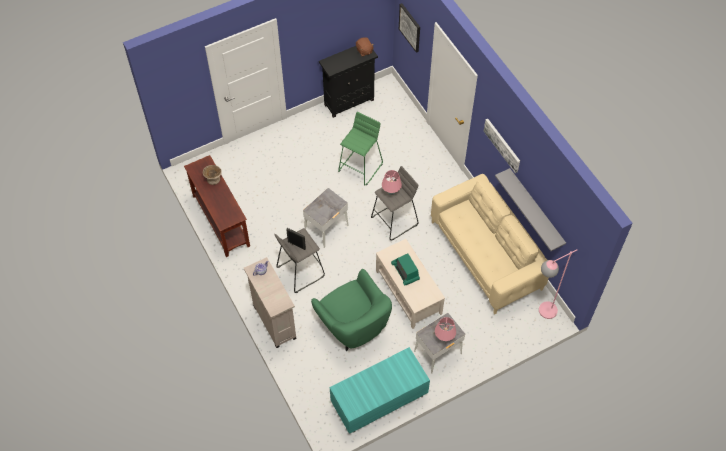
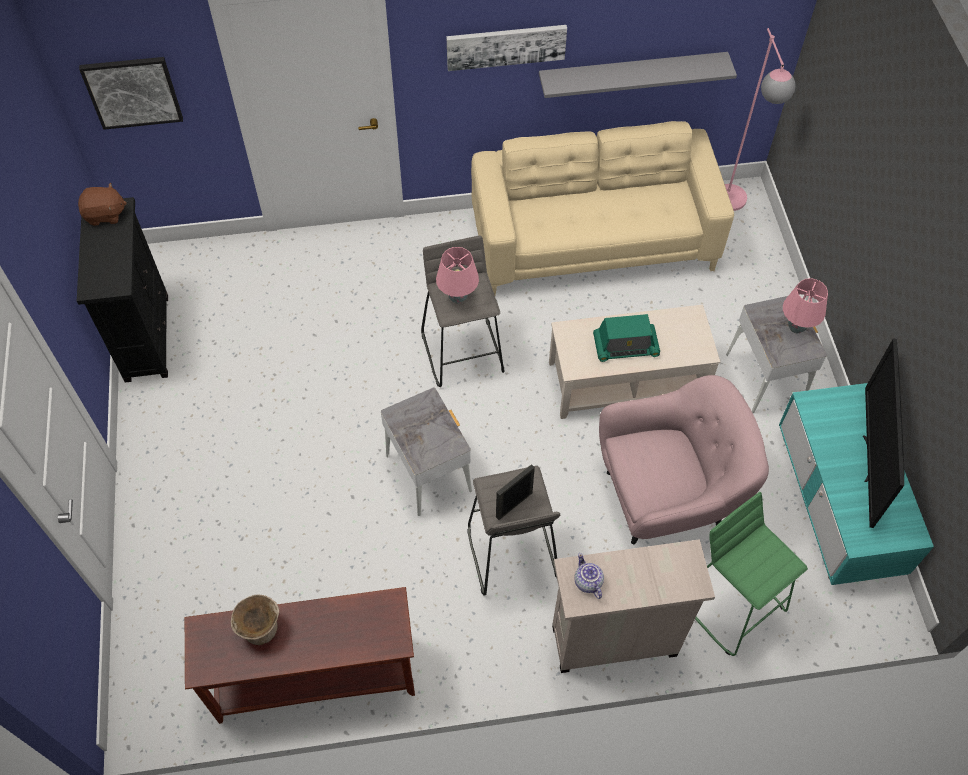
camera: 70 degrees left, 0 degrees up
green armchair [311,269,392,351] -> pink armchair [599,375,769,544]
green stool [338,112,383,186] -> green stool moved to [695,492,808,656]
none -> television [863,338,904,528]

